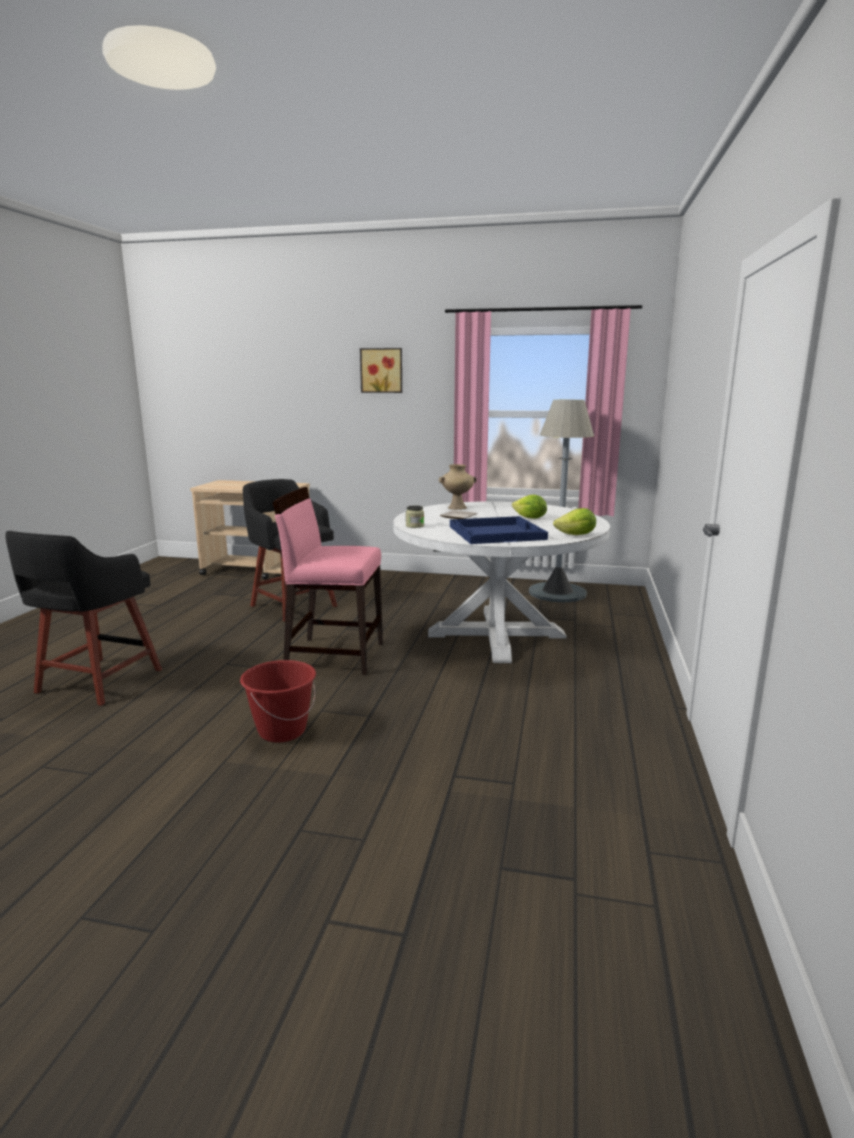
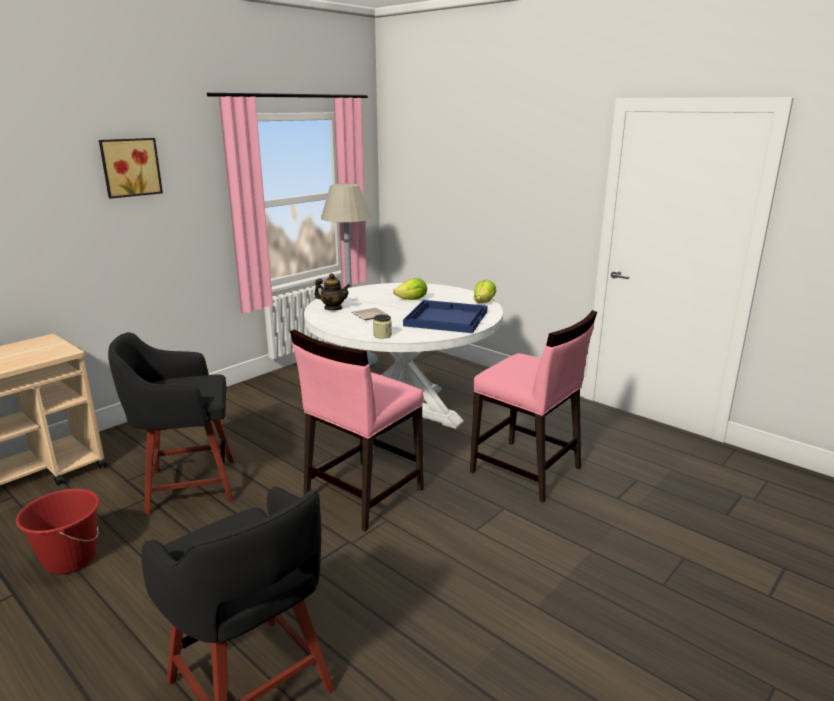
camera: 60 degrees left, 5 degrees up
red bucket [240,660,316,742] -> red bucket moved to [16,489,99,575]
beige vase [439,464,477,510] -> teapot [314,273,350,311]
none -> pink chair [470,310,597,503]

